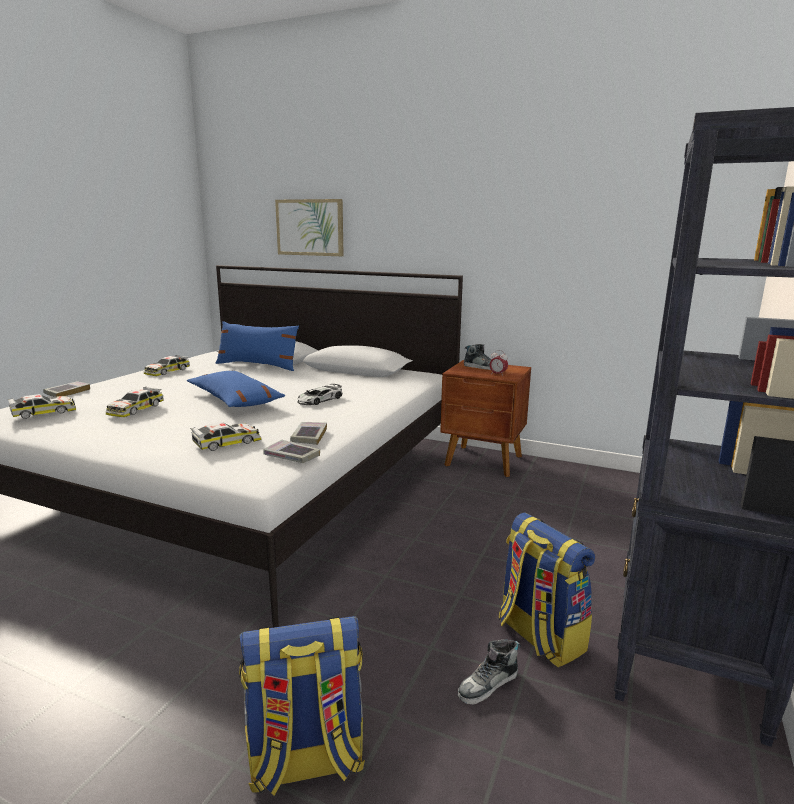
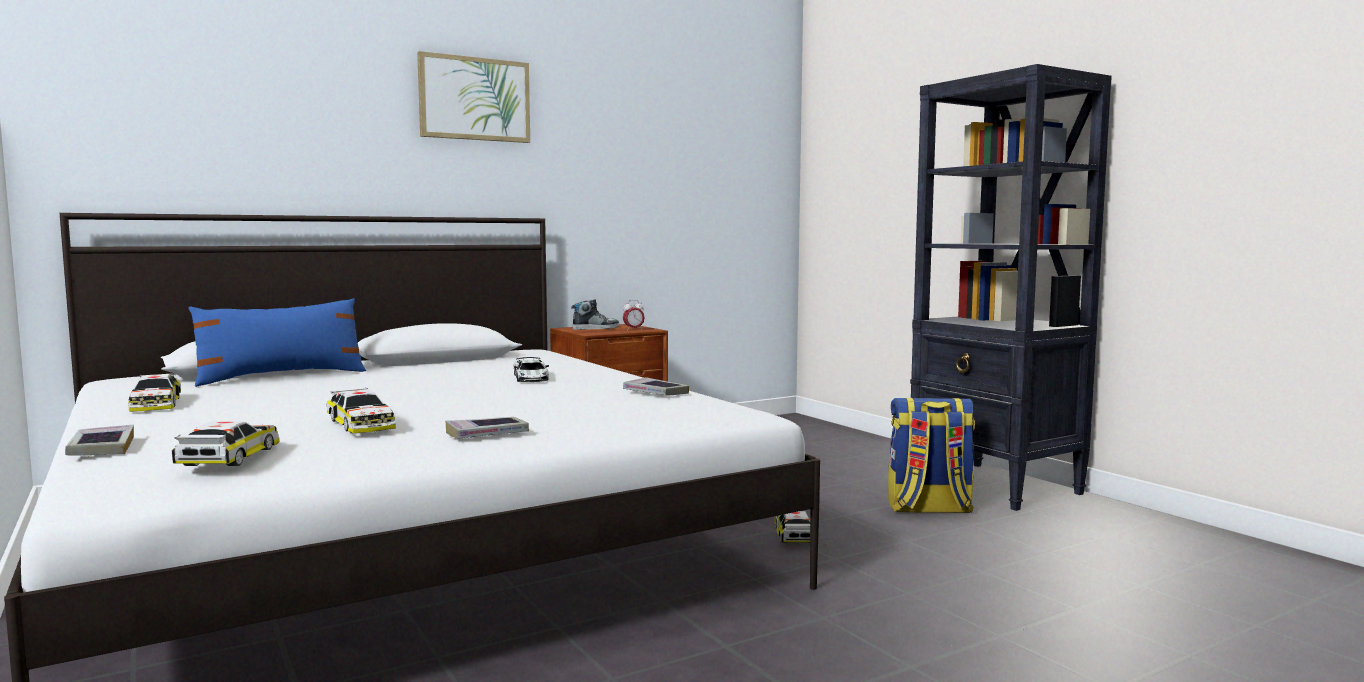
camera: 55 degrees left, 10 degrees down
blue pillow [187,371,285,407] -> none
toy car [190,422,261,451] -> toy car moved to [774,511,810,543]
backpack [239,616,365,796] -> none
book [263,440,320,463] -> book moved to [445,417,529,439]
picture [275,199,344,256] -> picture moved to [417,51,530,143]
shoe [457,640,521,705] -> none

